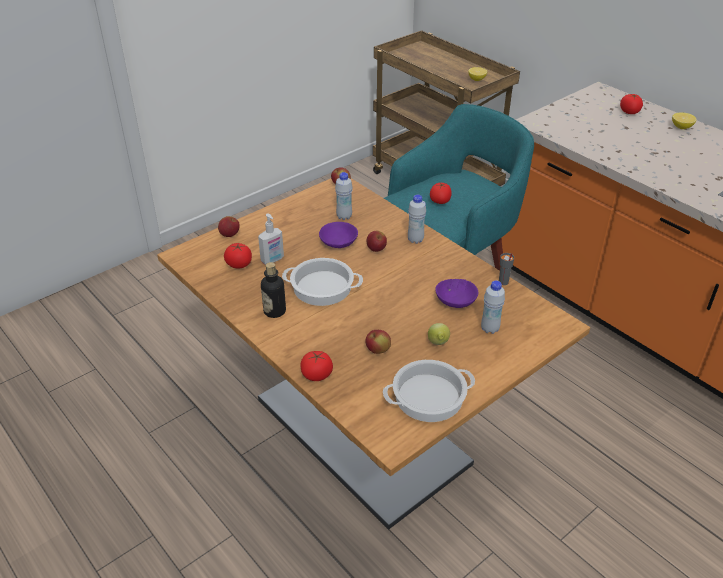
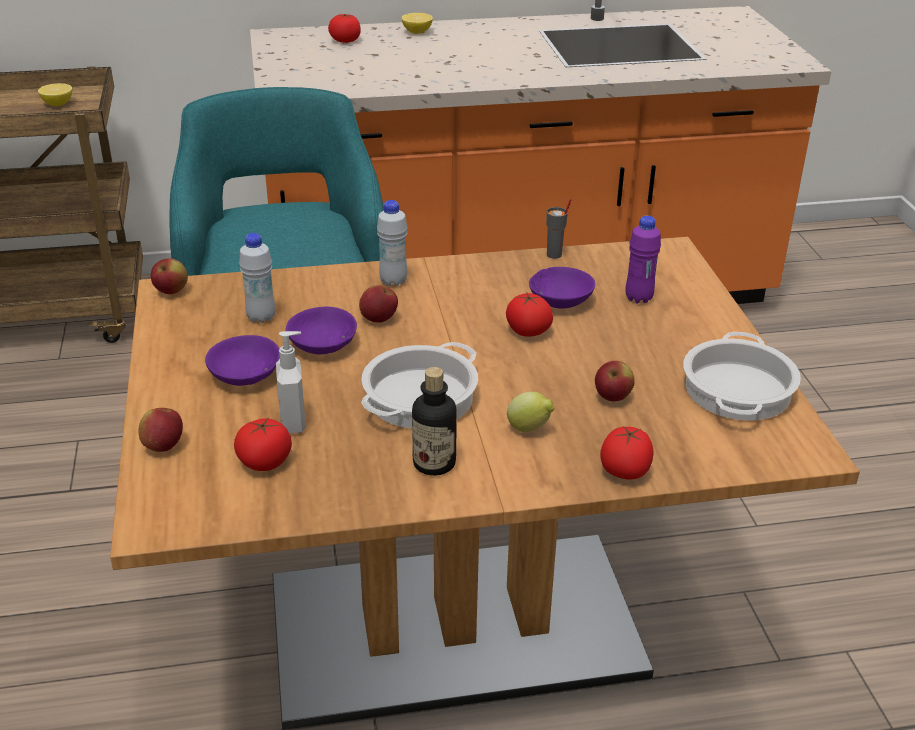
camera: 60 degrees left, 5 degrees down
lemon [428,323,450,345] -> lemon moved to [507,392,555,432]
tomato [430,183,452,204] -> tomato moved to [506,292,553,337]
white bottle [481,280,505,334] -> purple bottle [625,216,661,303]
none -> purple bowl [205,335,280,386]

